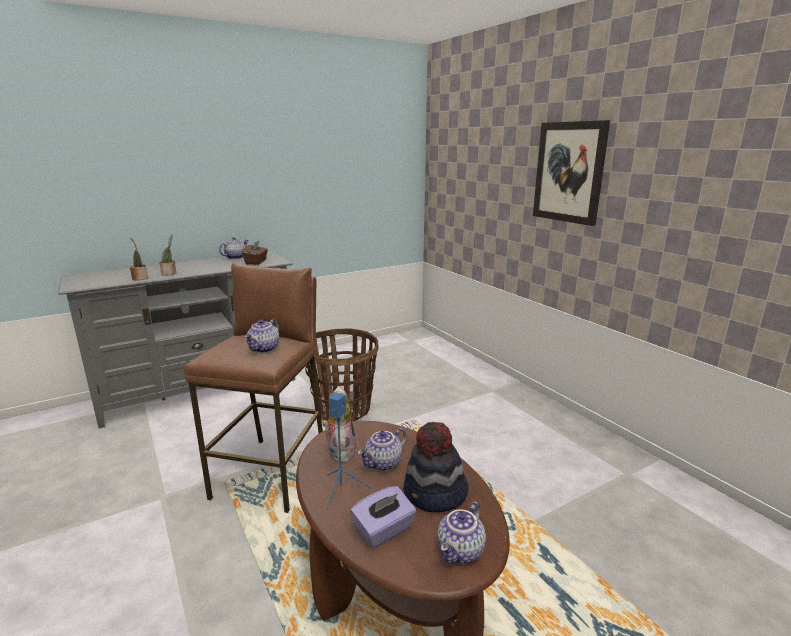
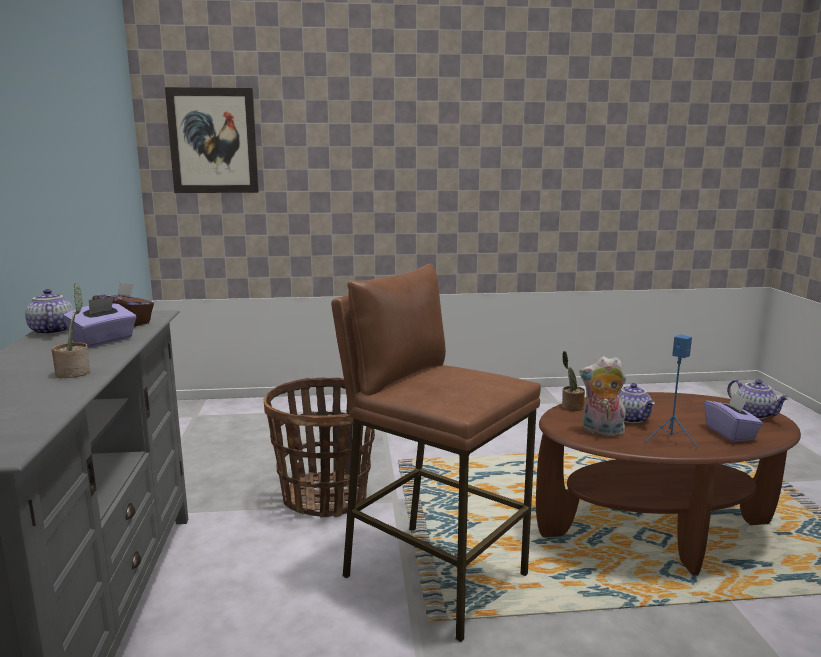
camera: 65 degrees left, 5 degrees down
potted plant [130,237,148,281] -> potted plant moved to [562,351,585,411]
teapot [244,319,279,353] -> none
hat [403,422,469,512] -> none
picture [533,120,610,226] -> picture moved to [165,87,259,193]
none -> purple tissue box [63,296,136,348]

